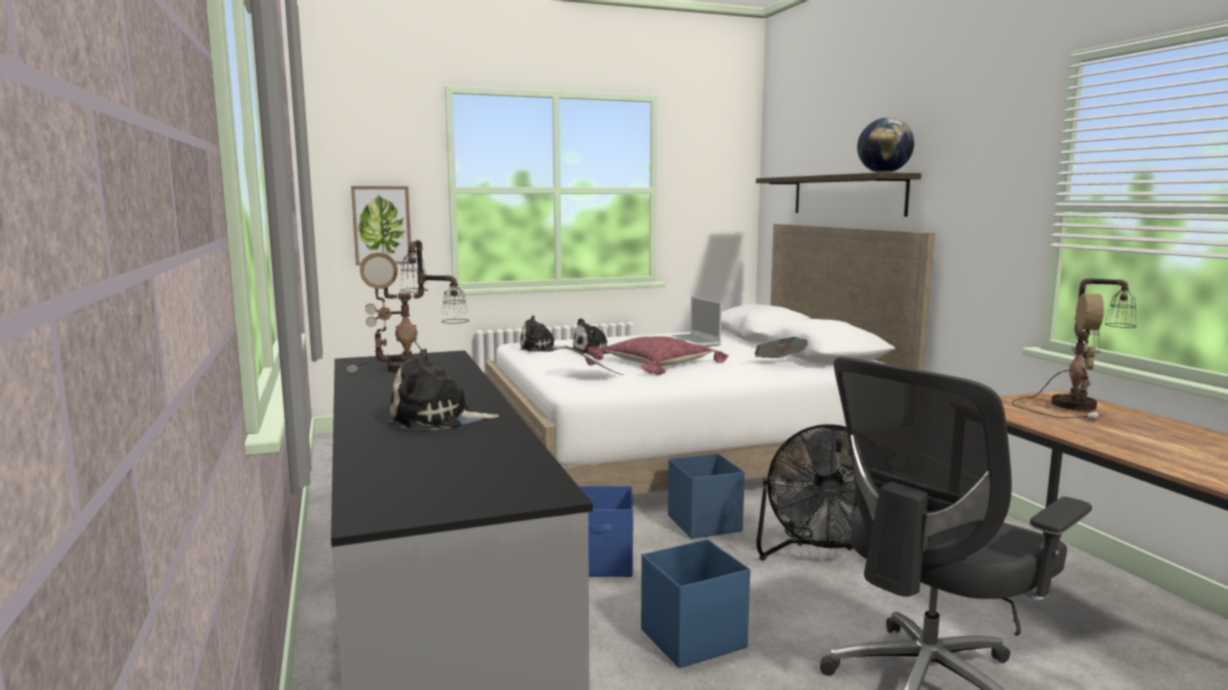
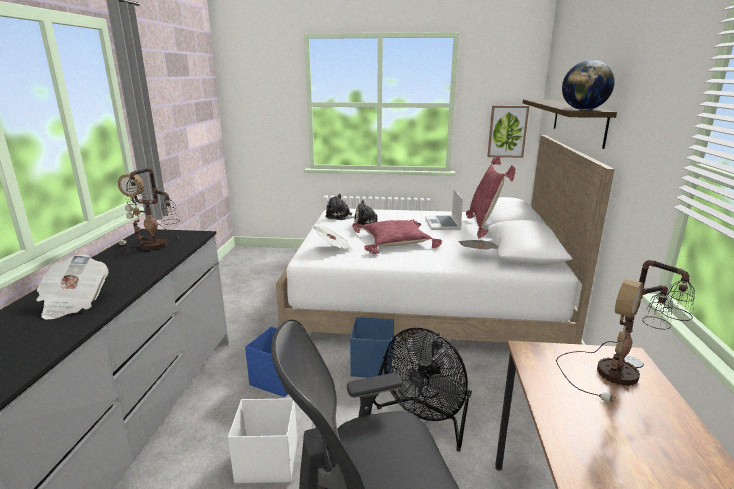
camera: 25 degrees right, 10 degrees up
picture [351,186,411,265] -> picture moved to [487,106,529,158]
plush toy [389,349,499,430] -> newspaper [36,254,108,320]
blue storage box [641,539,750,668] -> white storage box [228,398,297,483]
none -> red pillow [465,156,516,239]

